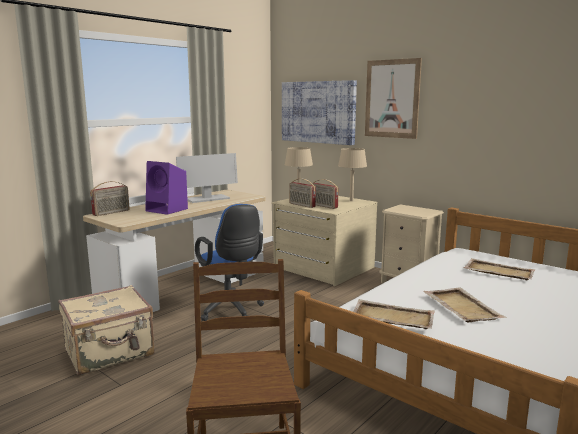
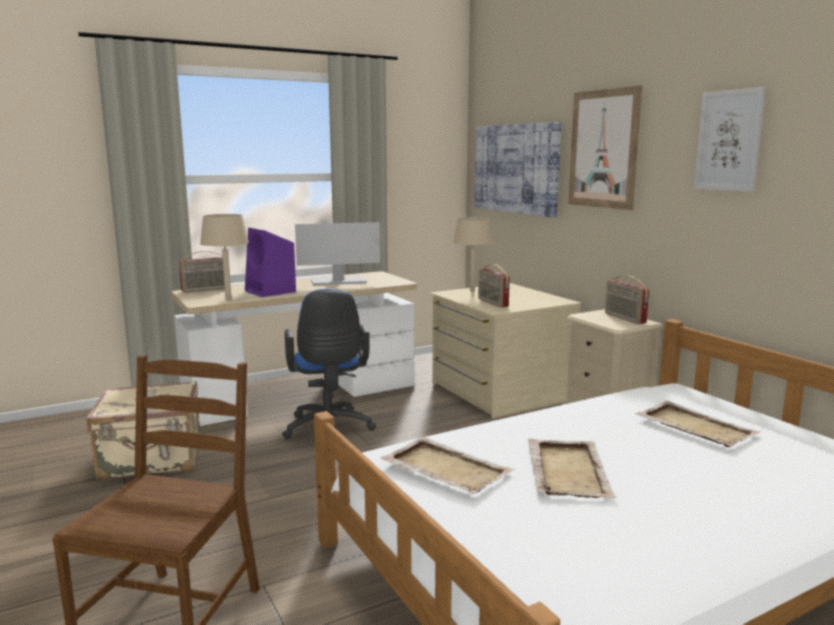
camera: 20 degrees right, 0 degrees up
radio [289,179,316,208] -> radio moved to [605,275,649,324]
beige table lamp [338,148,367,201] -> beige table lamp moved to [200,214,249,300]
none -> picture [694,87,766,192]

